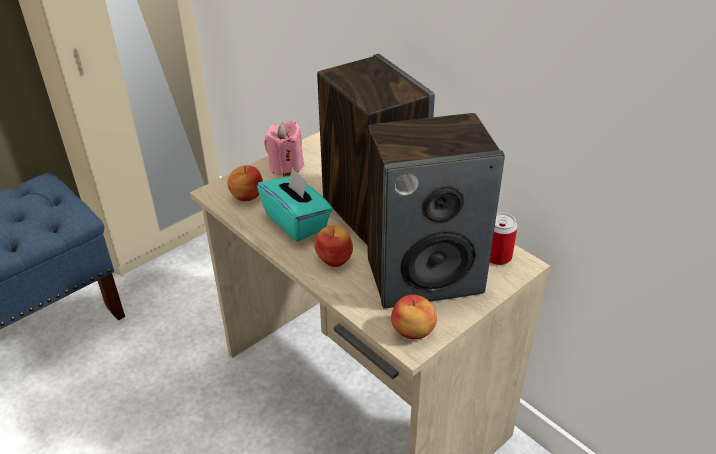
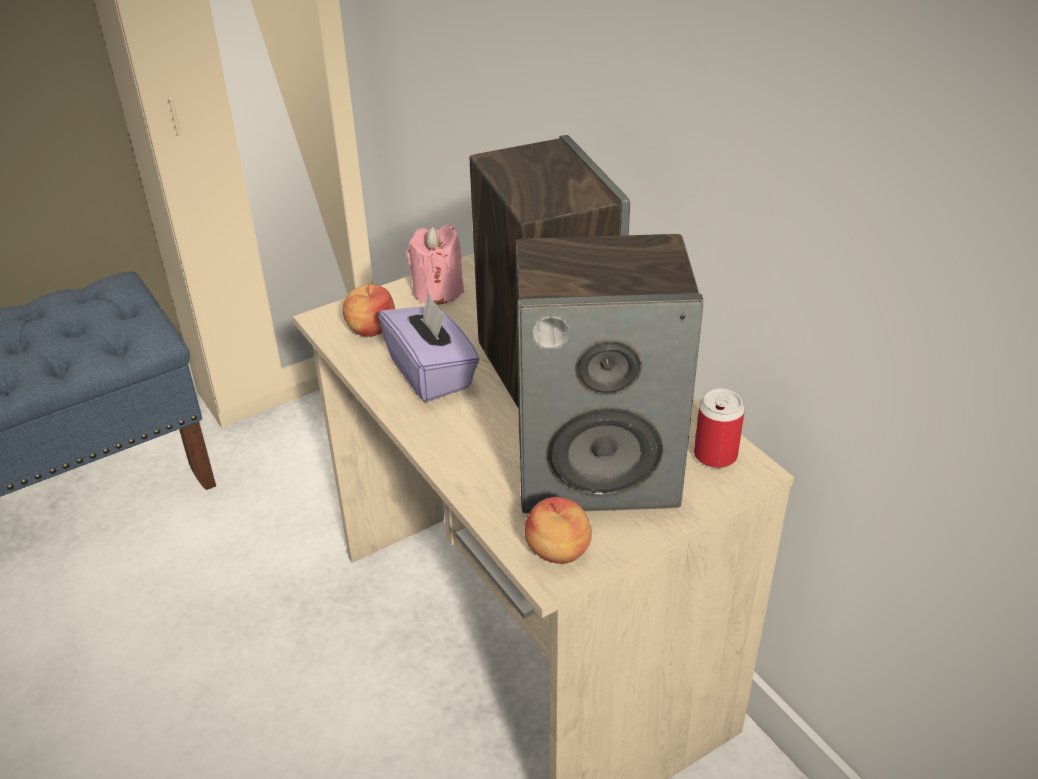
camera: 10 degrees right, 0 degrees up
turquoise tissue box [257,168,333,242] -> purple tissue box [378,294,480,402]
apple [314,226,353,267] -> none

